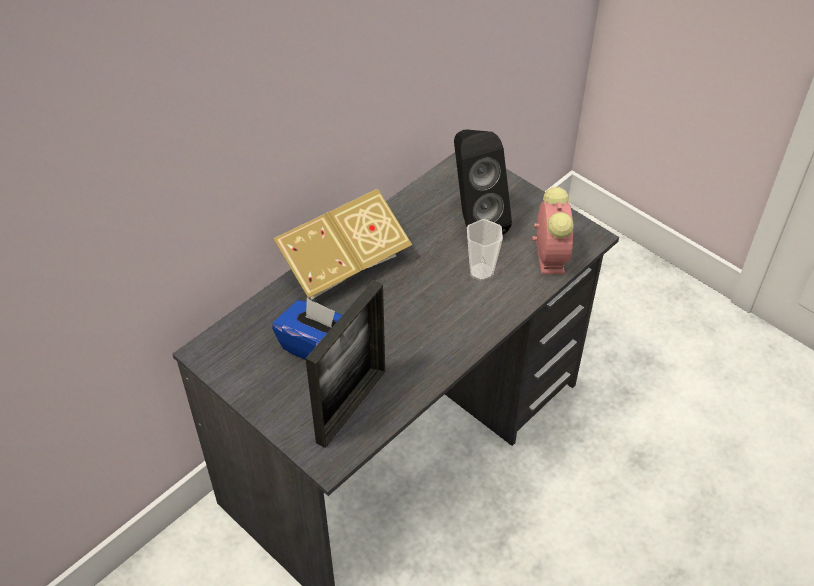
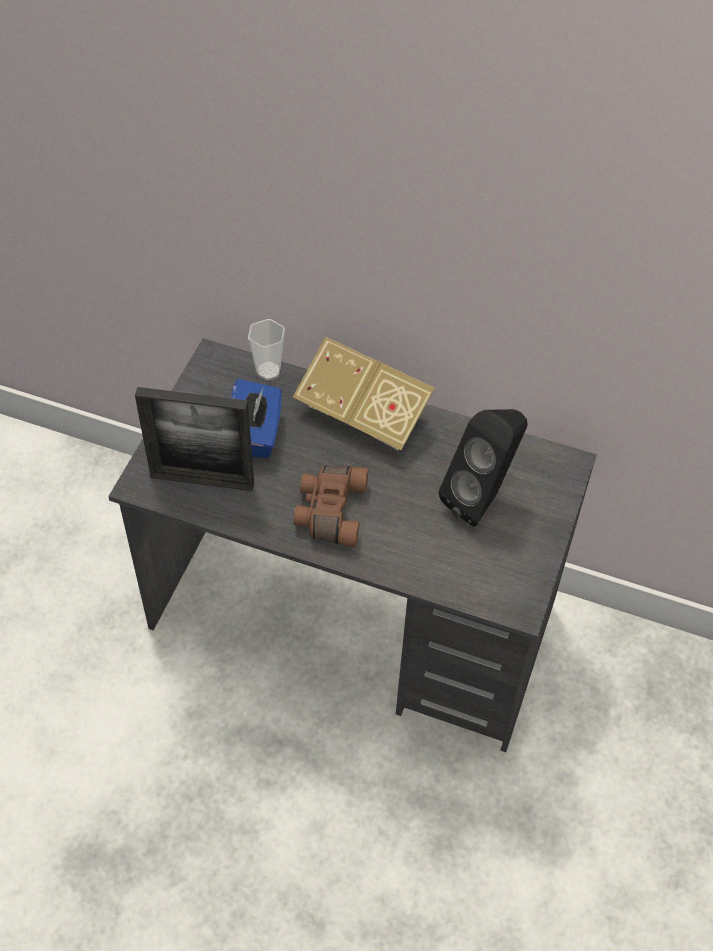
camera: 65 degrees right, 5 degrees up
cup [467,219,503,281] -> cup moved to [248,319,285,380]
alarm clock [532,187,574,274] -> none
none -> brown binoculars [293,466,369,547]

